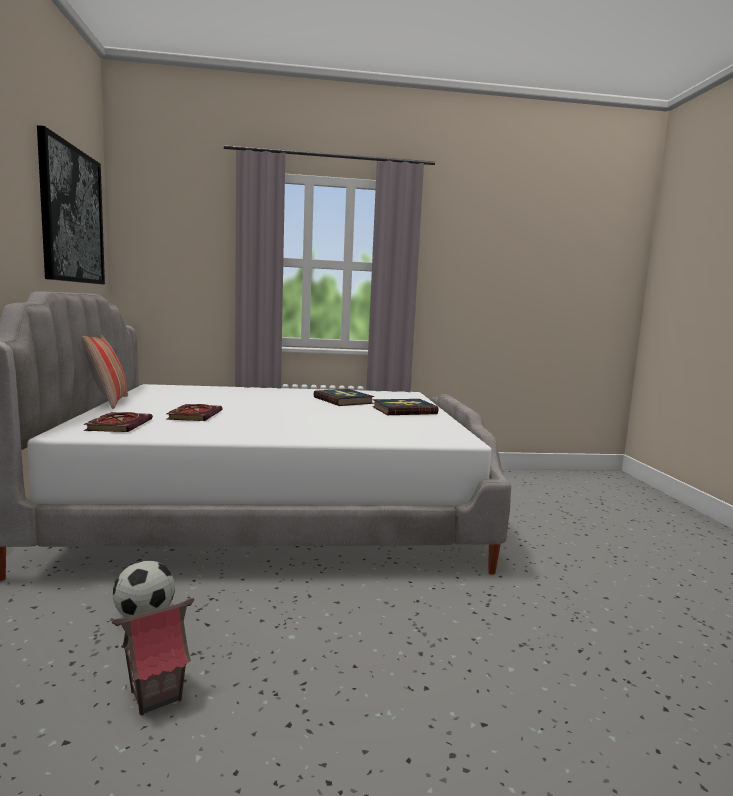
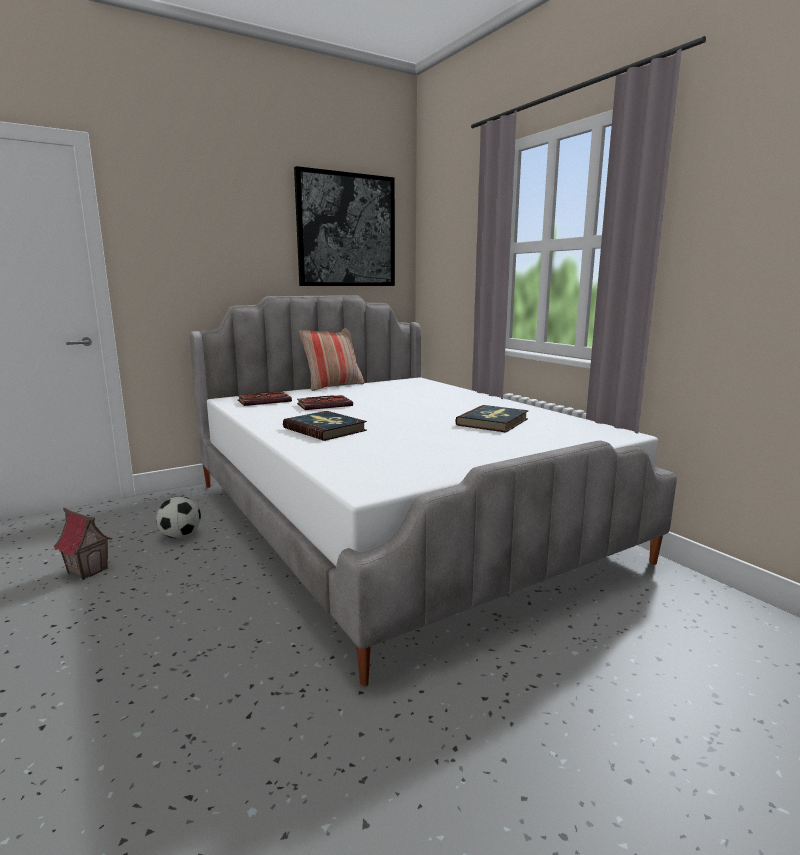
camera: 65 degrees right, 5 degrees up
book [372,399,438,415] -> book moved to [283,411,367,441]

